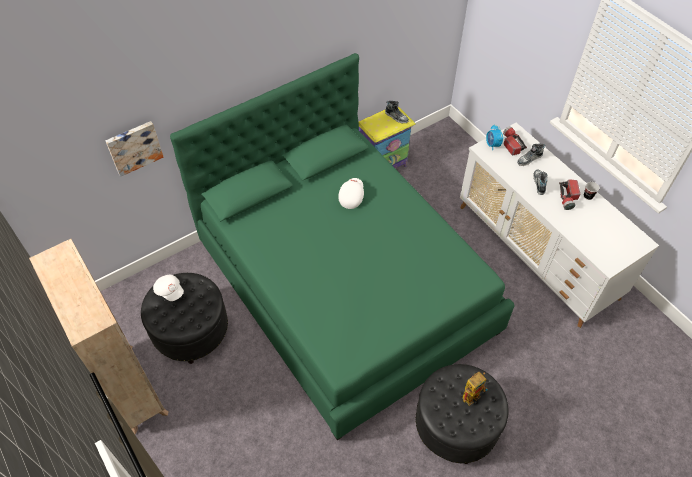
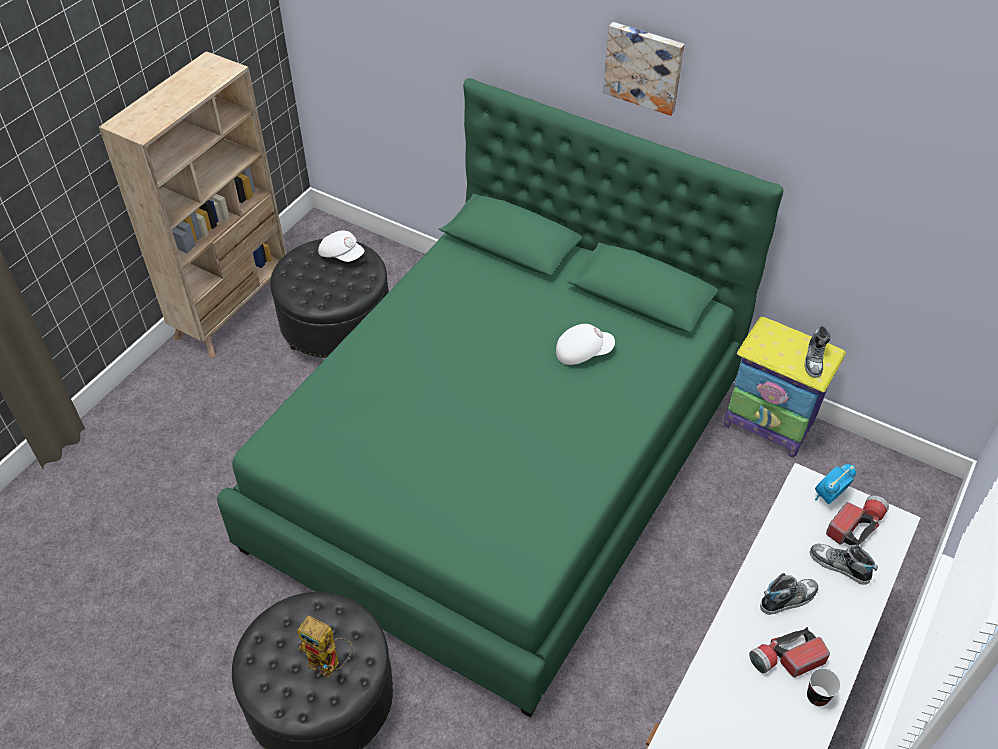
camera: 65 degrees right, 5 degrees down
picture [105,121,163,177] -> picture moved to [603,22,685,116]
white cap [153,275,184,301] -> white cap turned 75 degrees counterclockwise [318,230,364,262]

